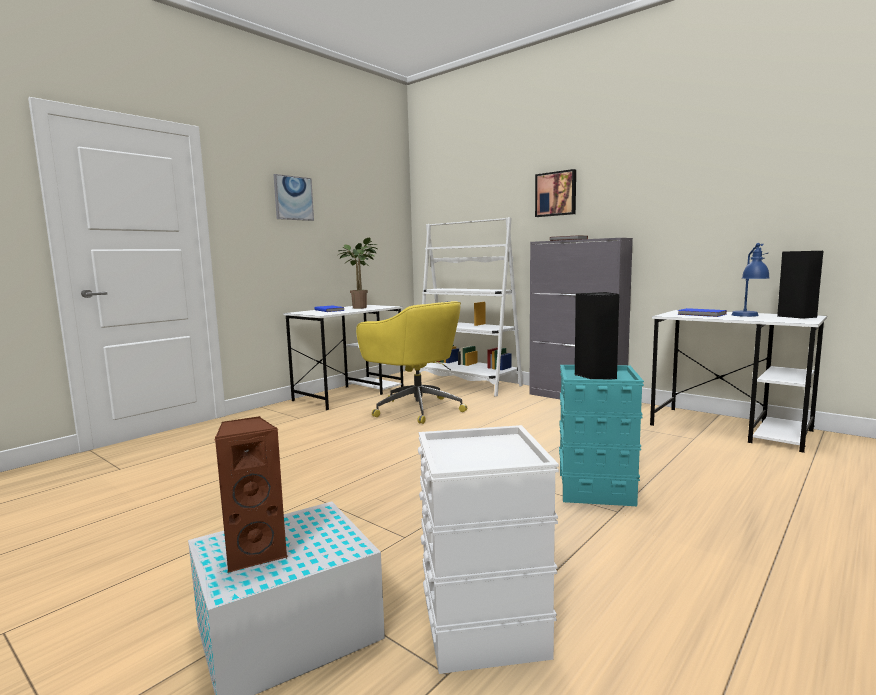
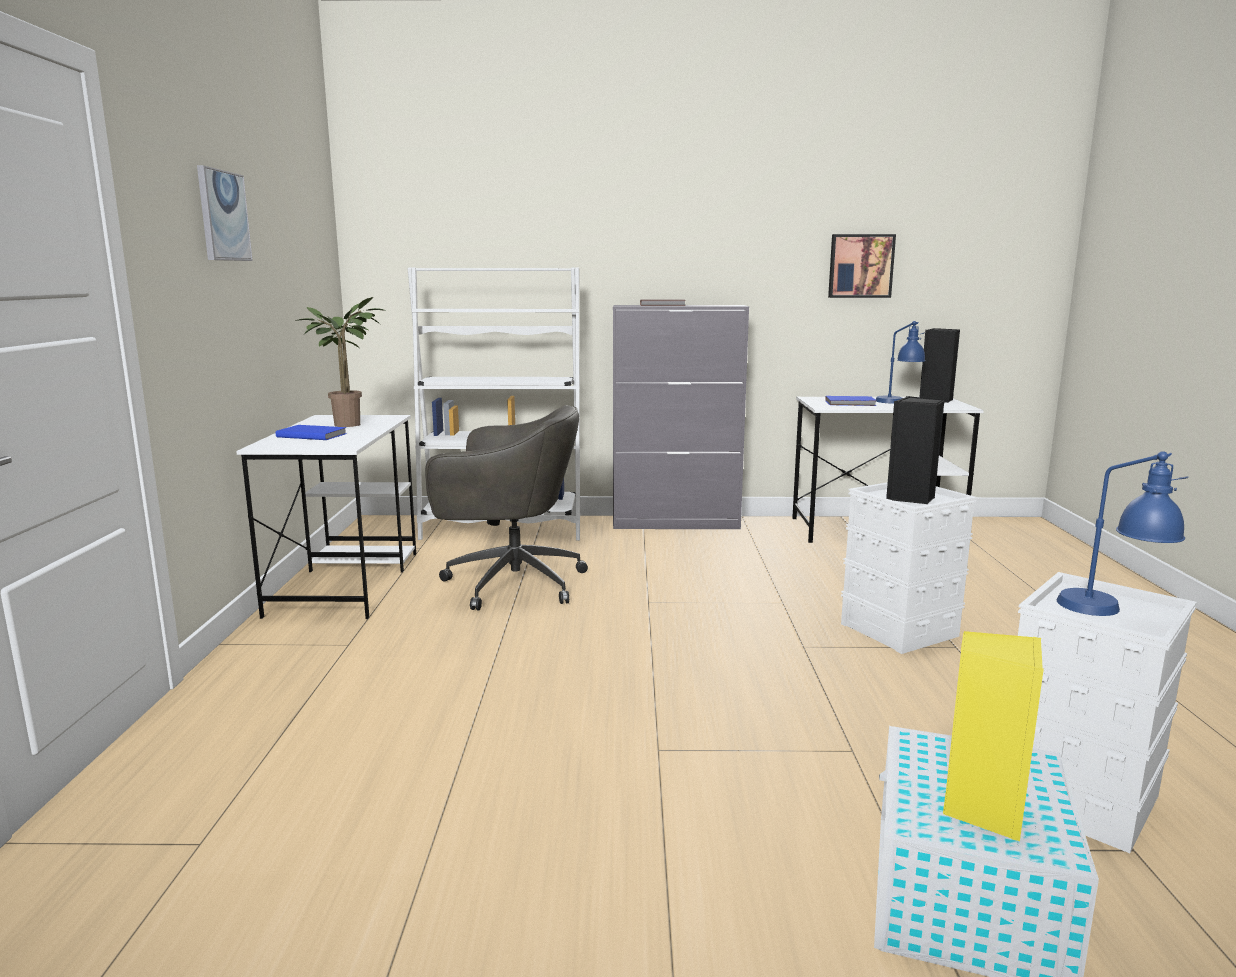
camera: 40 degrees left, 5 degrees up
brown speaker [215,416,288,573] -> yellow speaker [943,631,1044,841]
yellow office chair [356,301,467,424] -> grey office chair [425,405,588,610]
picture [535,169,576,217] -> picture moved to [828,234,896,298]
turquoise storage box [559,365,644,506] -> white storage box [841,482,977,654]
none -> blue table lamp [1056,451,1188,616]

